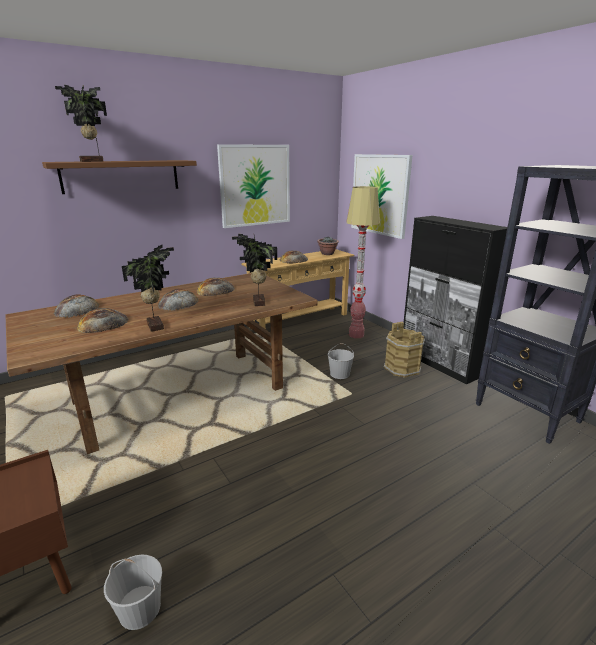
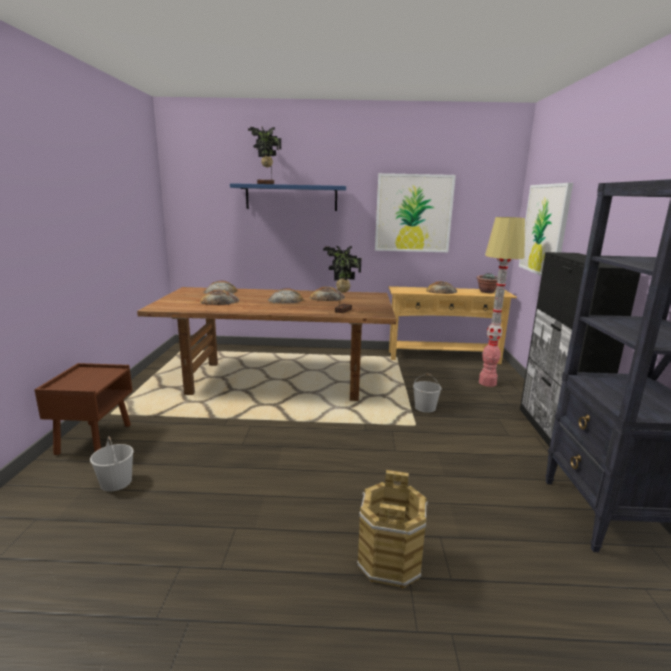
camera: 35 degrees right, 5 degrees down
brown shelf [42,160,197,194] -> blue shelf [230,183,346,211]
potted plant [122,245,174,332] -> none
brown bucket [384,322,425,378] -> brown bucket moved to [357,470,428,589]

